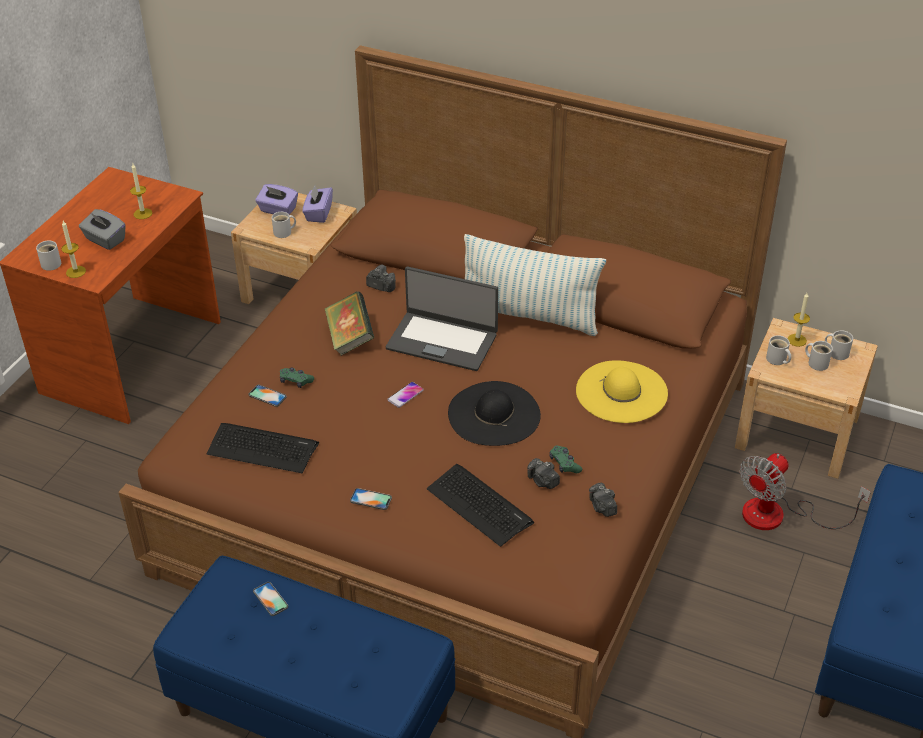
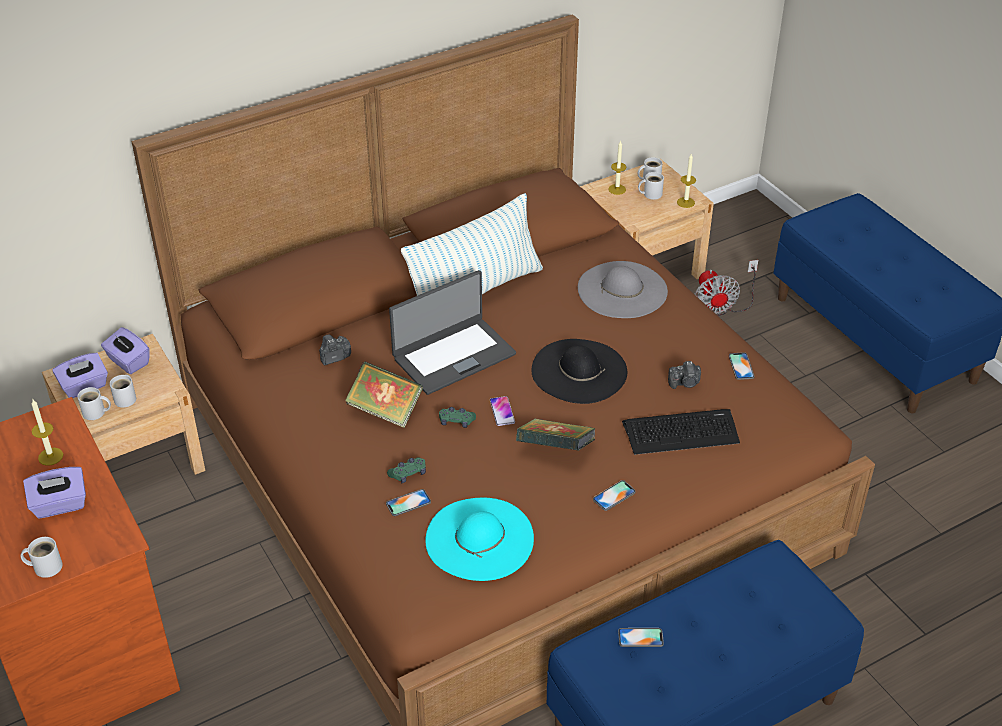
camera: 55 degrees left, 0 degrees up
candle [61,221,86,278] -> candle moved to [677,154,696,208]
grey tissue box [79,209,125,250] -> purple tissue box [23,467,86,518]
keyboard [207,423,319,473] -> turquoise hat [425,498,534,581]
green game controller [549,446,582,473] -> green game controller moved to [439,407,476,428]
yellow hat [576,360,668,423] -> grey hat [578,261,668,318]
camera [589,483,617,517] -> phone [729,352,755,380]
white mug [766,335,791,365] -> white mug moved to [77,387,111,420]
none -> book [516,418,595,451]

